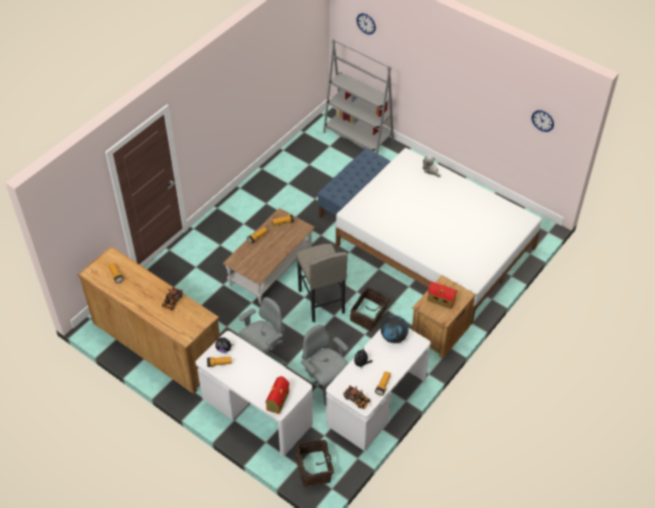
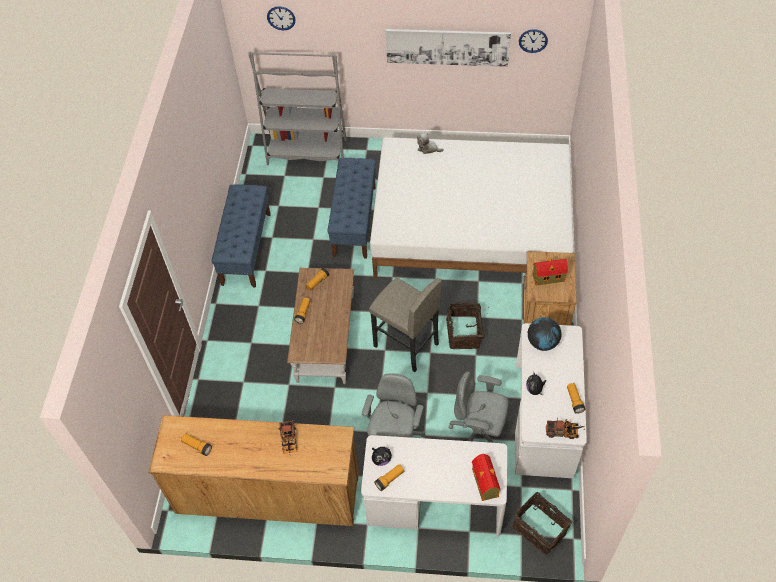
camera: 30 degrees left, 5 degrees up
none -> blue bench [211,184,271,287]
none -> picture [386,29,511,67]

